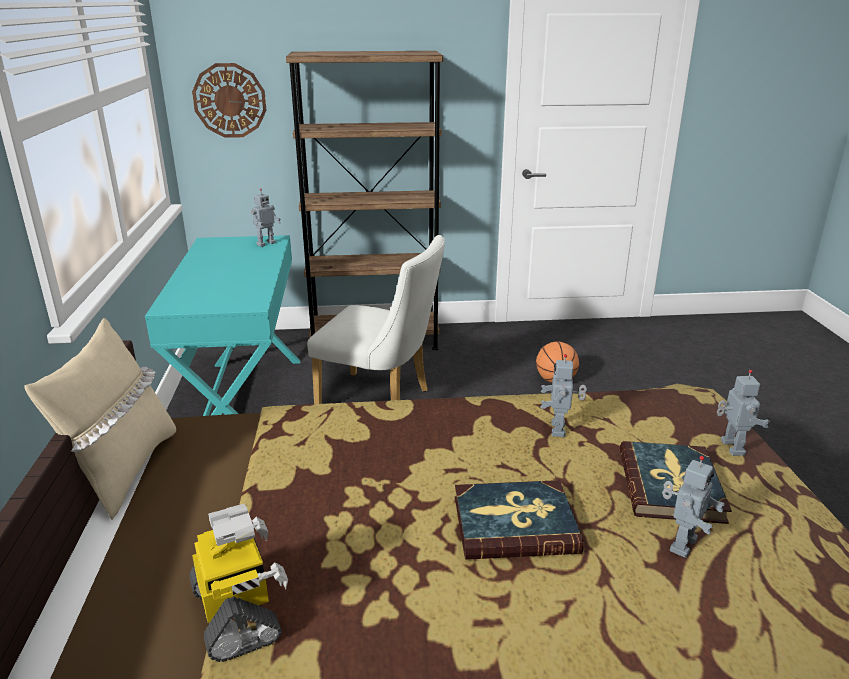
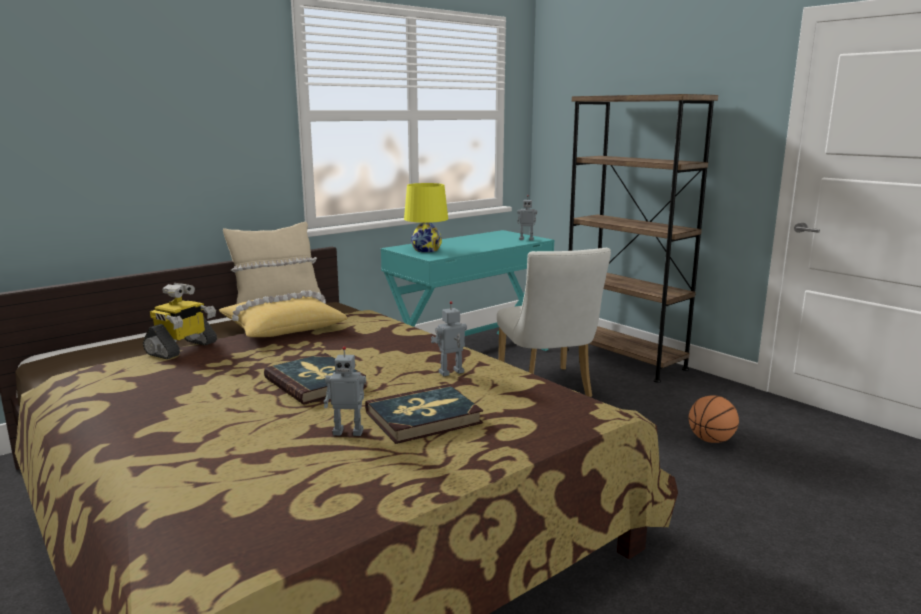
camera: 55 degrees right, 10 degrees down
wall clock [192,63,267,138] -> none
toy robot [717,370,770,456] -> none
none -> yellow pillow [219,290,348,337]
none -> yellow table lamp [404,183,448,252]

